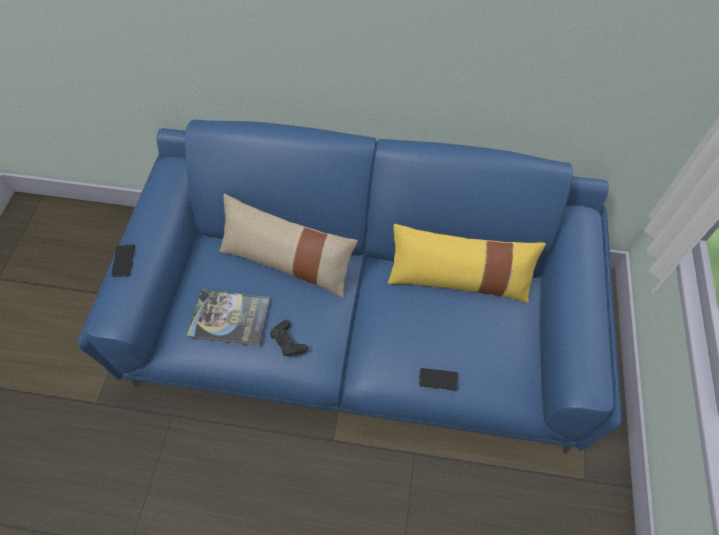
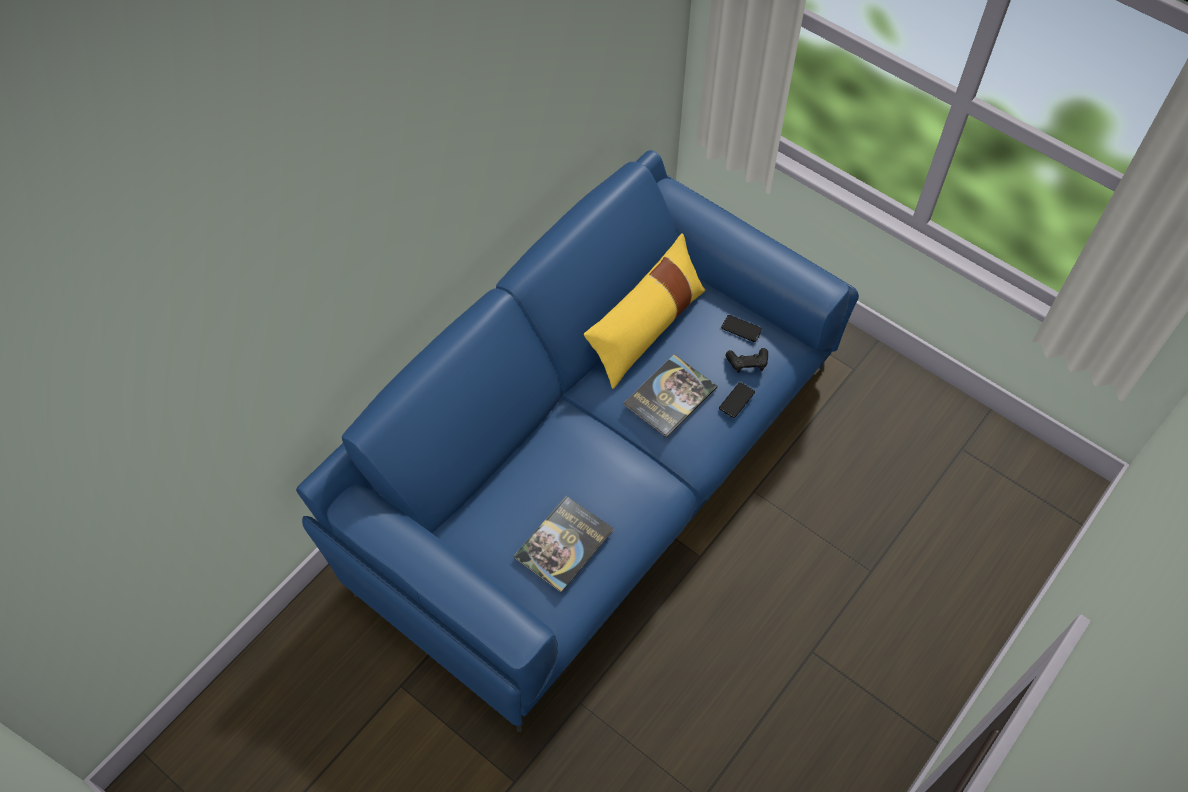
camera: 60 degrees left, 0 degrees up
phone [111,245,135,277] -> phone moved to [721,315,762,342]
beige pillow [220,194,358,298] -> none
black game controller [270,320,308,356] -> black game controller moved to [726,348,768,373]
none -> book [624,354,717,438]

